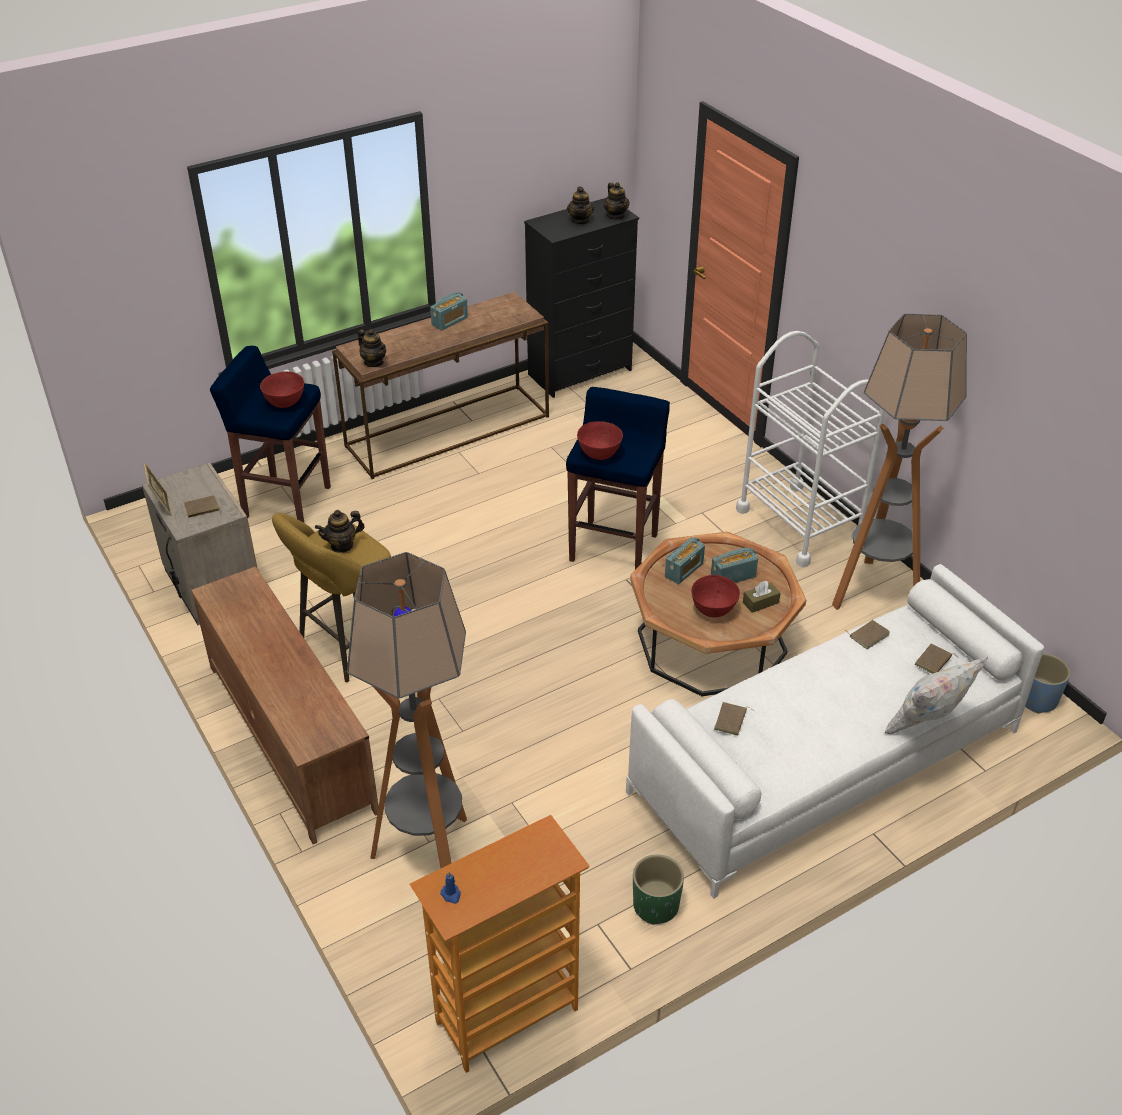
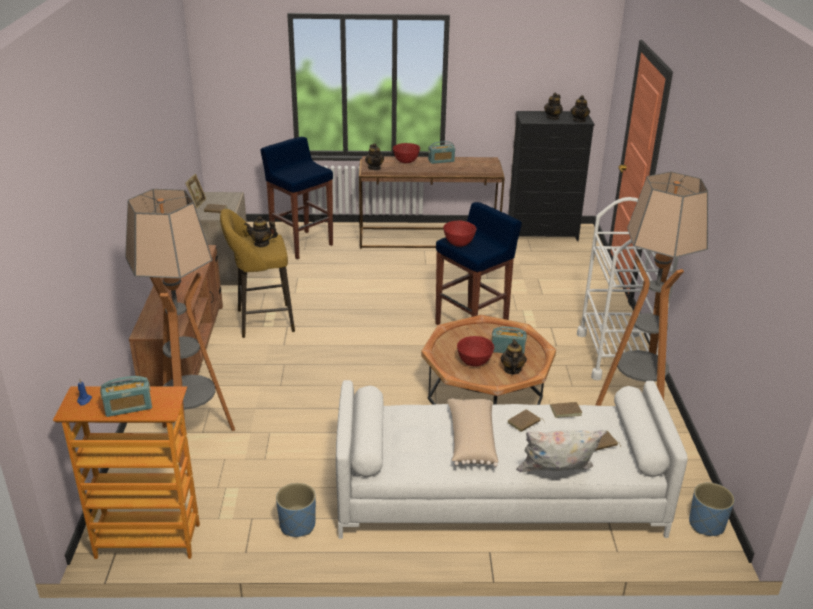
camera: 30 degrees right, 10 degrees down
red bowl [260,372,304,408] -> red bowl moved to [393,143,420,163]
green planter [633,854,684,925] -> blue planter [276,483,316,537]
radio [665,537,705,584] -> radio moved to [100,376,152,417]
brown book [714,702,754,736] -> brown book moved to [507,409,545,432]
brown tissue box [743,581,781,613] -> teapot [500,339,527,374]
none -> beige pillow [447,398,498,467]

